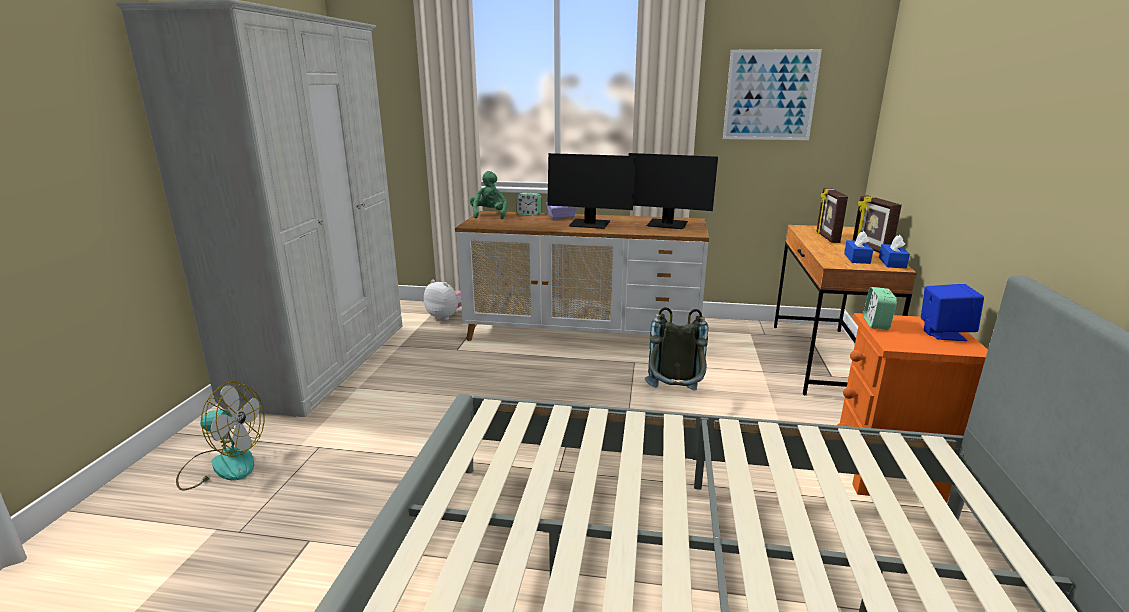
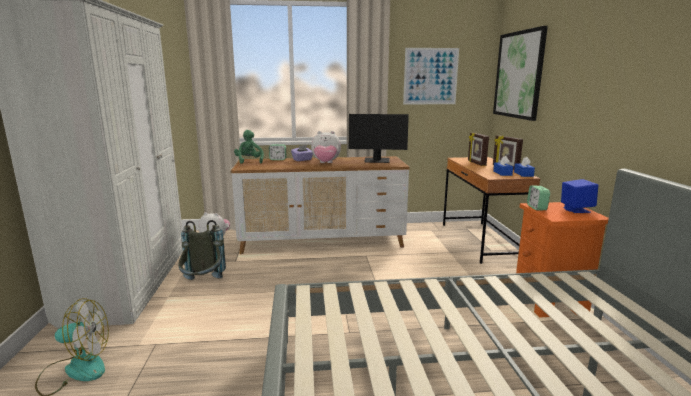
camera: 15 degrees left, 5 degrees down
monitor [547,153,636,229] -> plush toy [311,131,341,163]
grey backpack [645,307,708,390] -> grey backpack moved to [178,220,226,280]
none -> picture [493,26,548,121]

